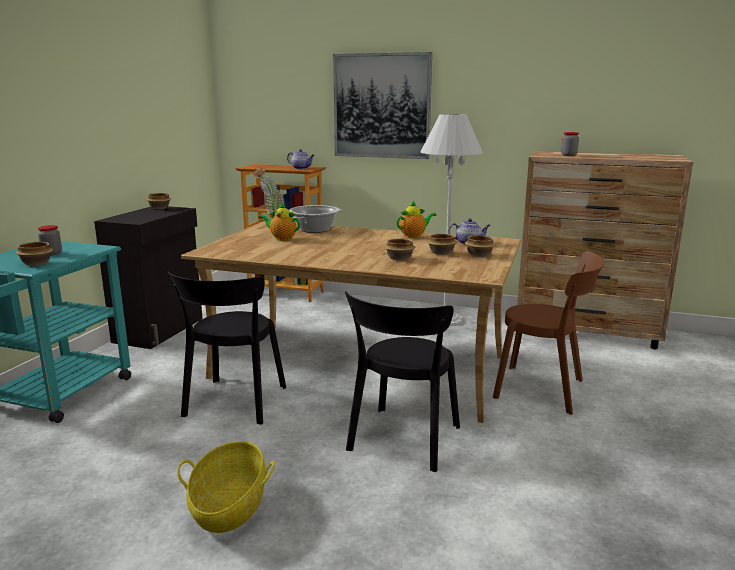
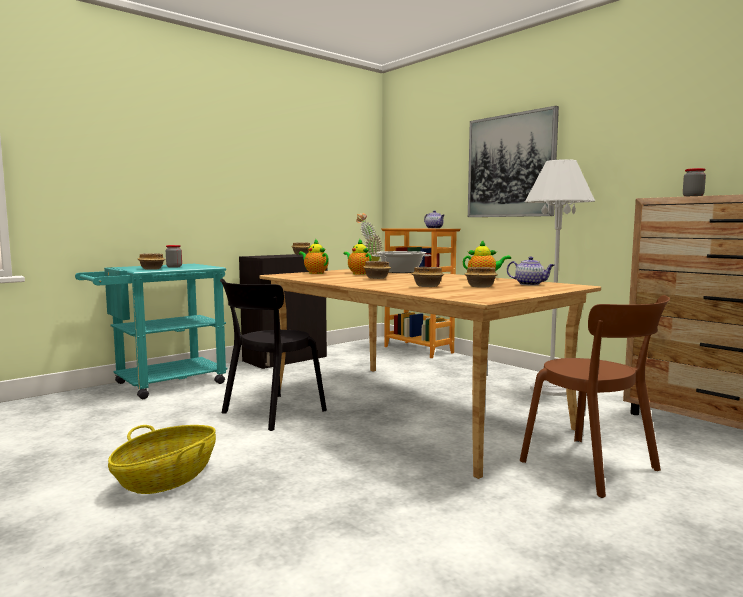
camera: 30 degrees right, 10 degrees down
black chair [345,291,460,472] -> none
bowl [465,235,495,257] -> bowl moved to [363,261,391,279]
none -> teapot [299,238,329,274]

